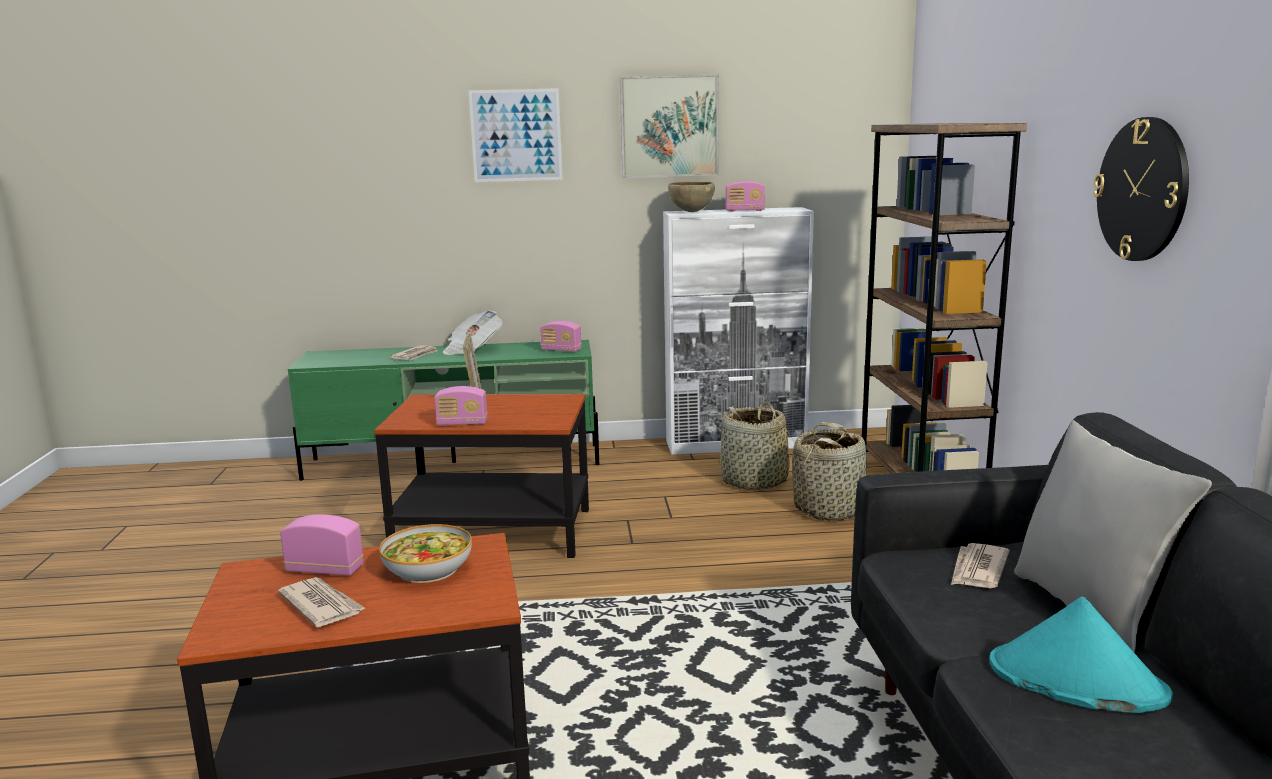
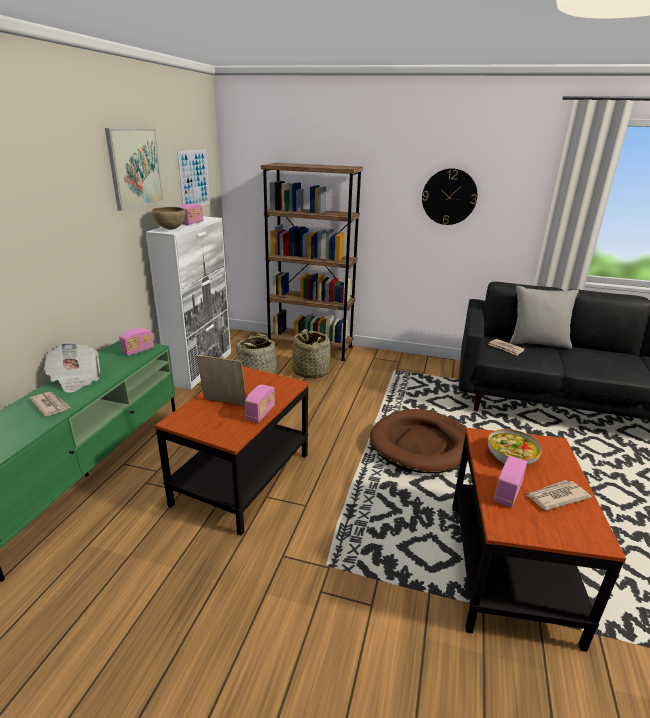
camera: 70 degrees left, 10 degrees up
picture [468,88,563,182] -> picture moved to [177,149,210,205]
turquoise hat [989,596,1173,713] -> none
none -> brown dog bed [370,409,468,474]

